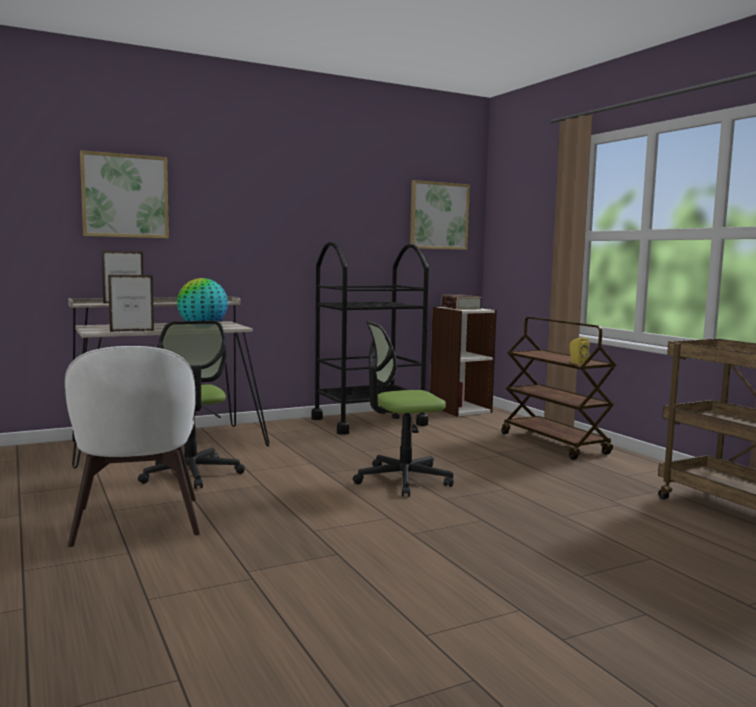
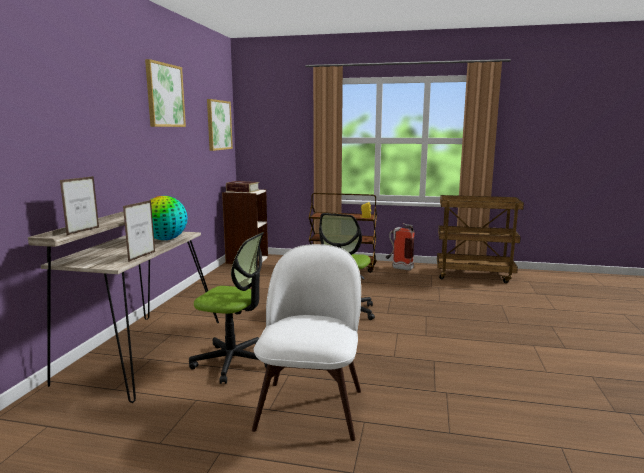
camera: 50 degrees left, 5 degrees up
white chair [65,346,200,547] -> white chair turned 105 degrees counterclockwise [252,244,361,441]
picture [80,150,169,238] -> picture moved to [145,59,186,127]
black cart [311,241,429,435] -> none
none -> fire extinguisher [386,223,414,270]

